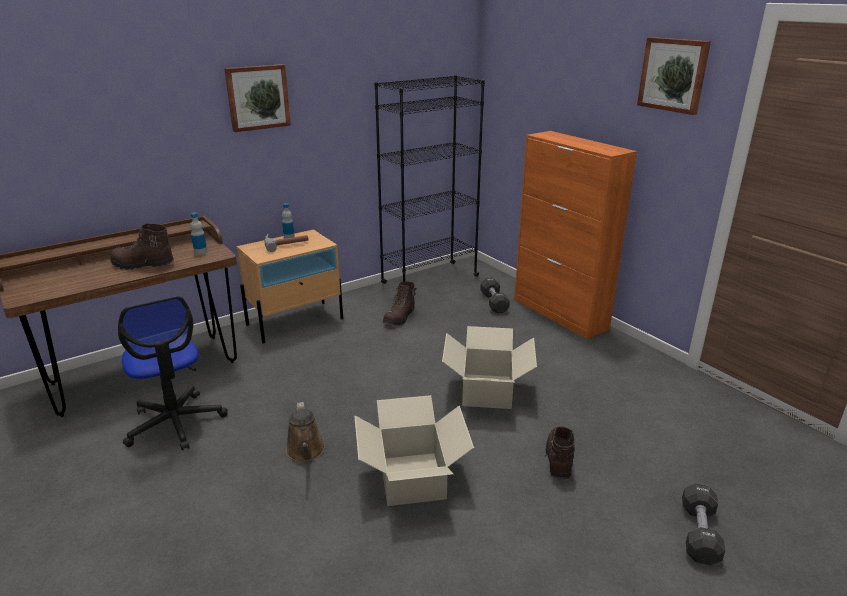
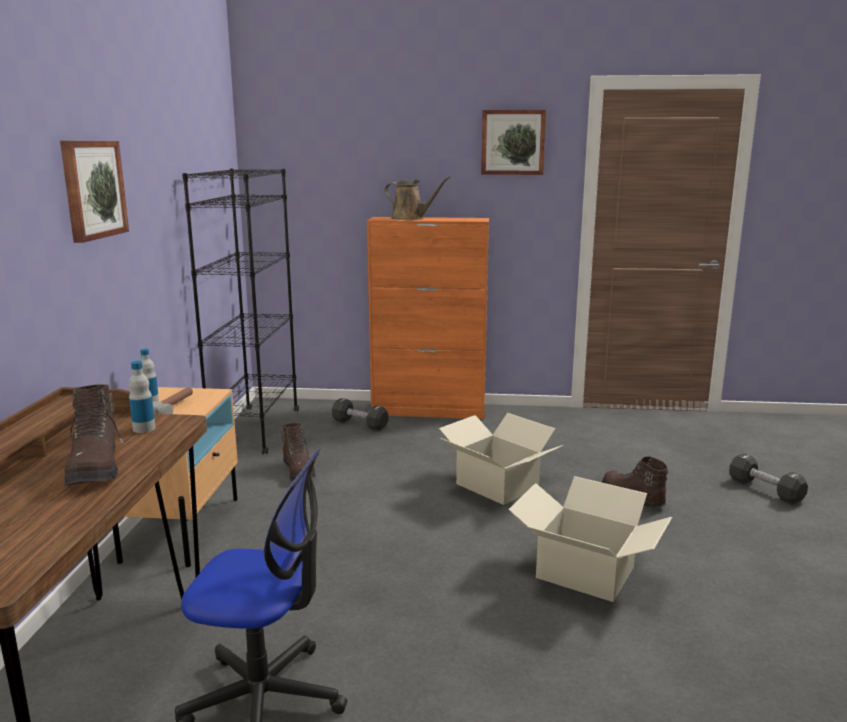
camera: 50 degrees left, 10 degrees down
brown boot [110,224,174,270] -> brown boot turned 60 degrees counterclockwise [64,385,123,486]
brown watering can [286,402,325,462] -> brown watering can moved to [384,176,451,220]

